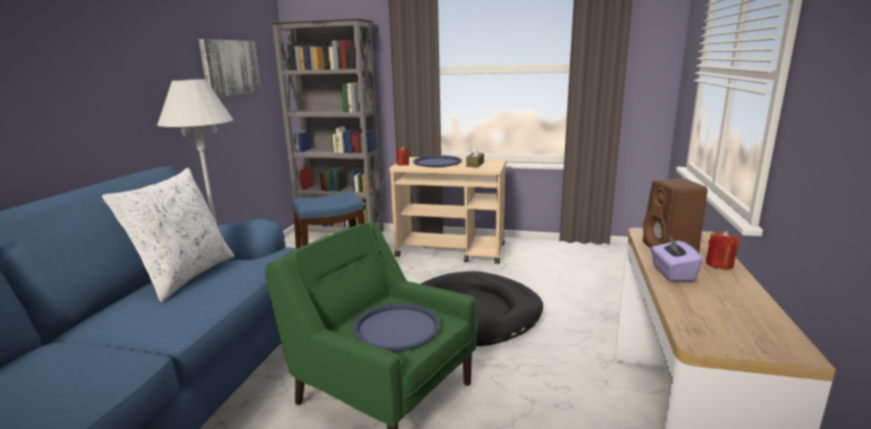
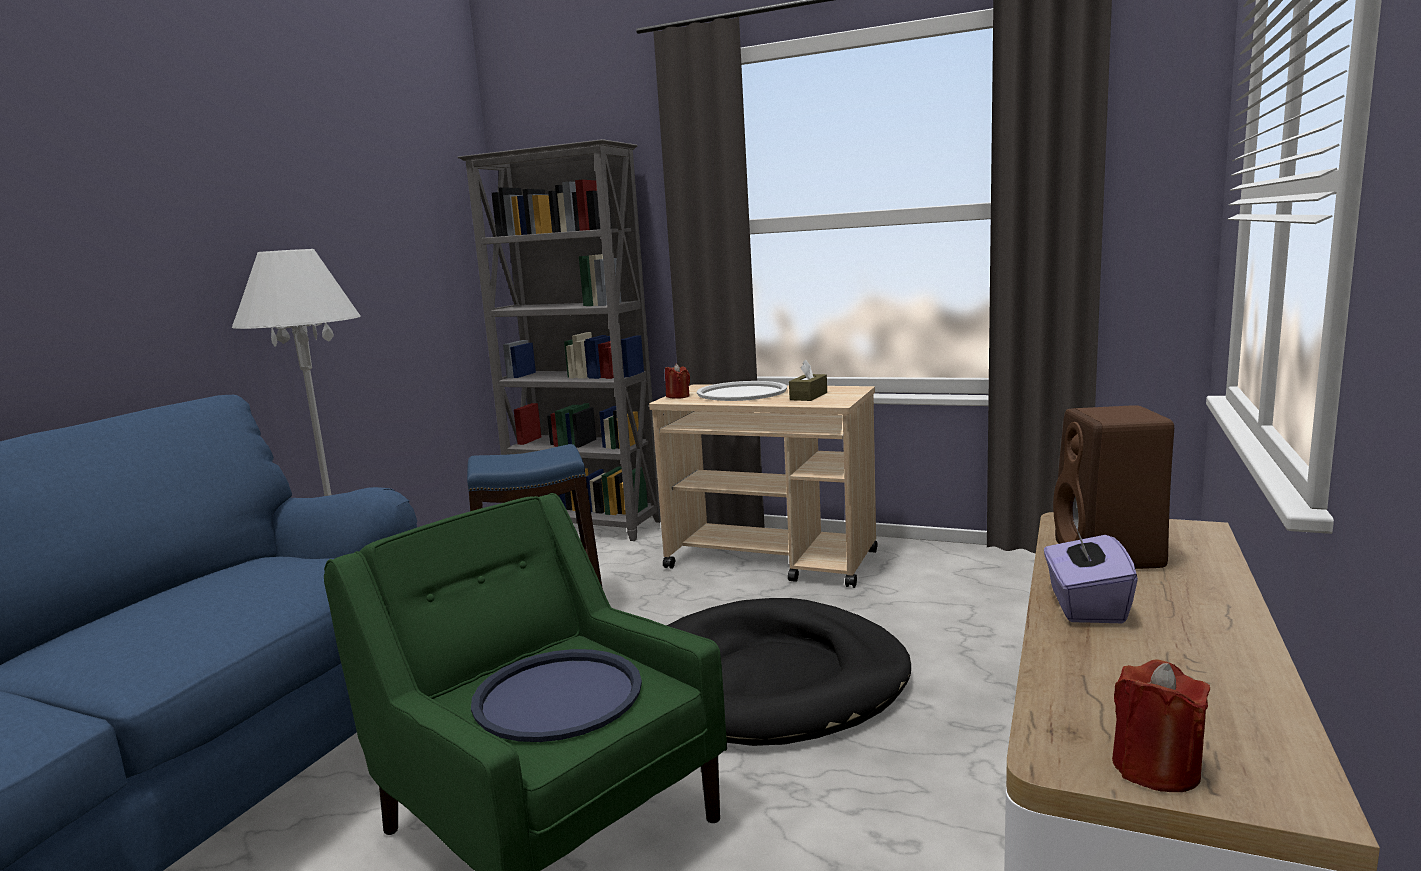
camera: 10 degrees right, 5 degrees down
white pillow [102,168,234,302] -> none
picture [199,39,261,97] -> none
blue tray [413,155,462,167] -> white tray [697,381,787,401]
red candle [706,230,739,269] -> red candle moved to [1112,659,1210,792]

